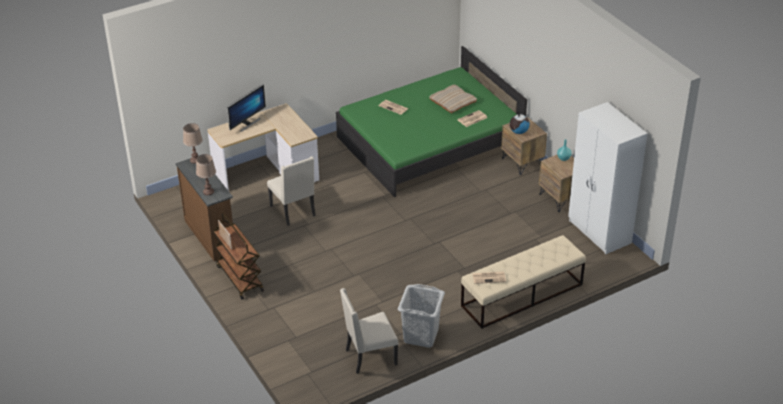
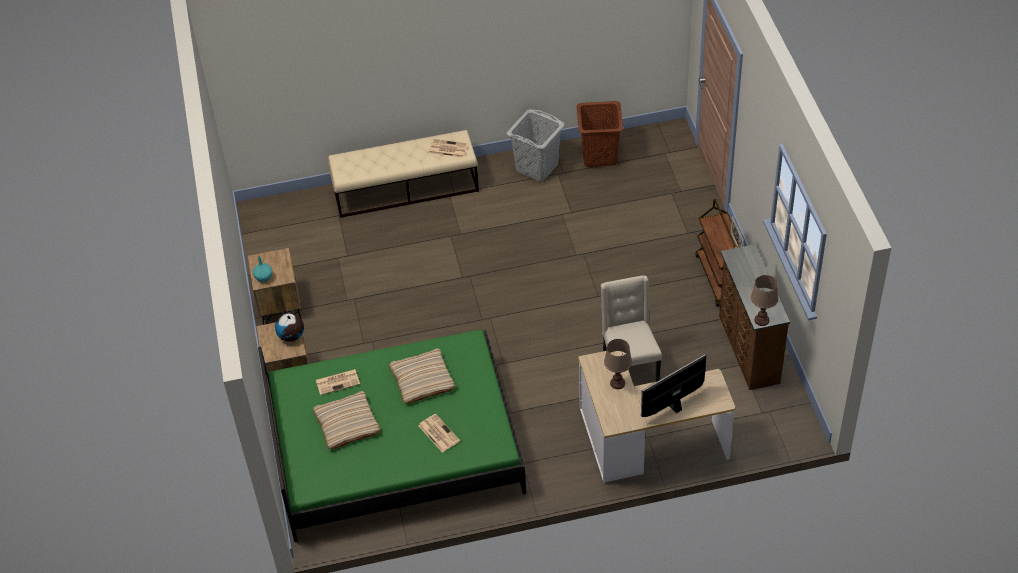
camera: 160 degrees left, 10 degrees up
brown table lamp [196,154,216,195] -> brown table lamp moved to [604,339,632,389]
beige chair [340,288,398,374] -> brown laundry basket [577,101,623,167]
white wardrobe [568,102,648,254] -> none
none -> beige pillow [389,348,455,404]

